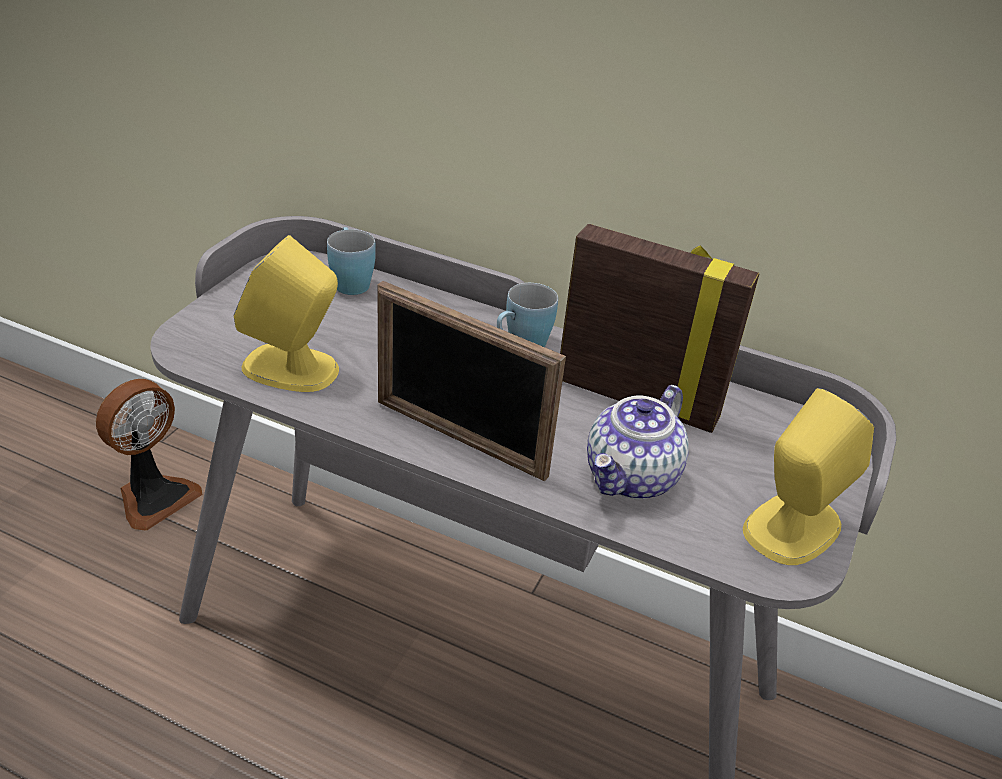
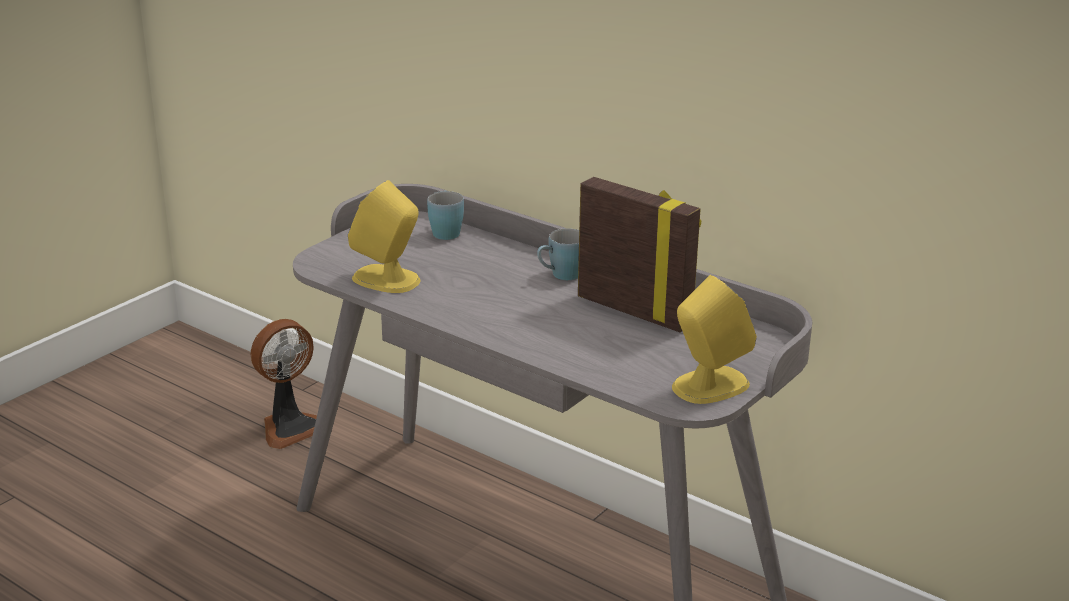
camera: 15 degrees right, 10 degrees down
picture frame [377,281,566,481] -> none
teapot [587,385,689,499] -> none

